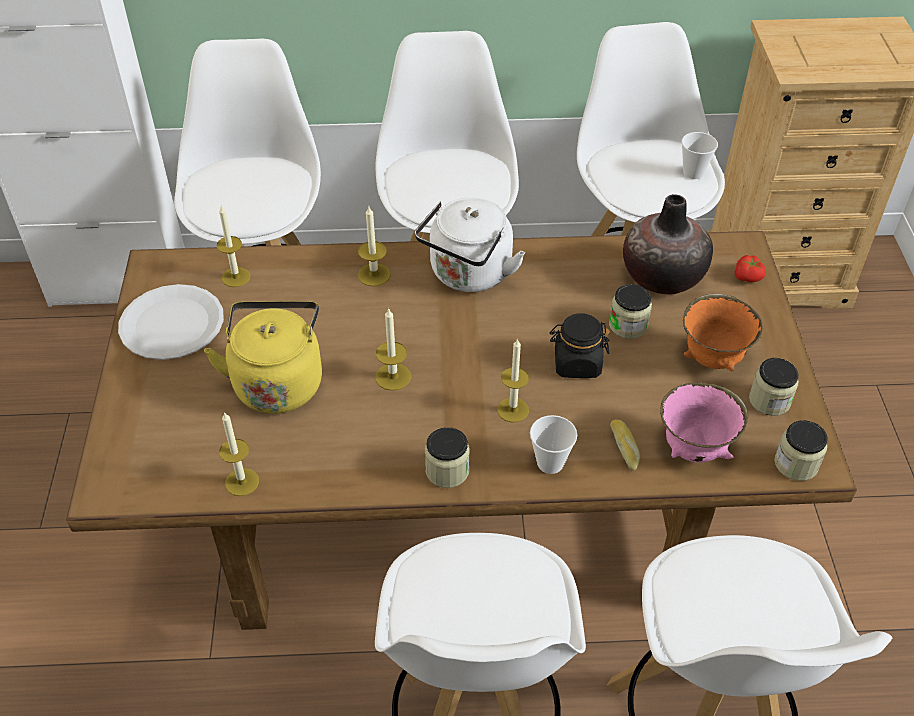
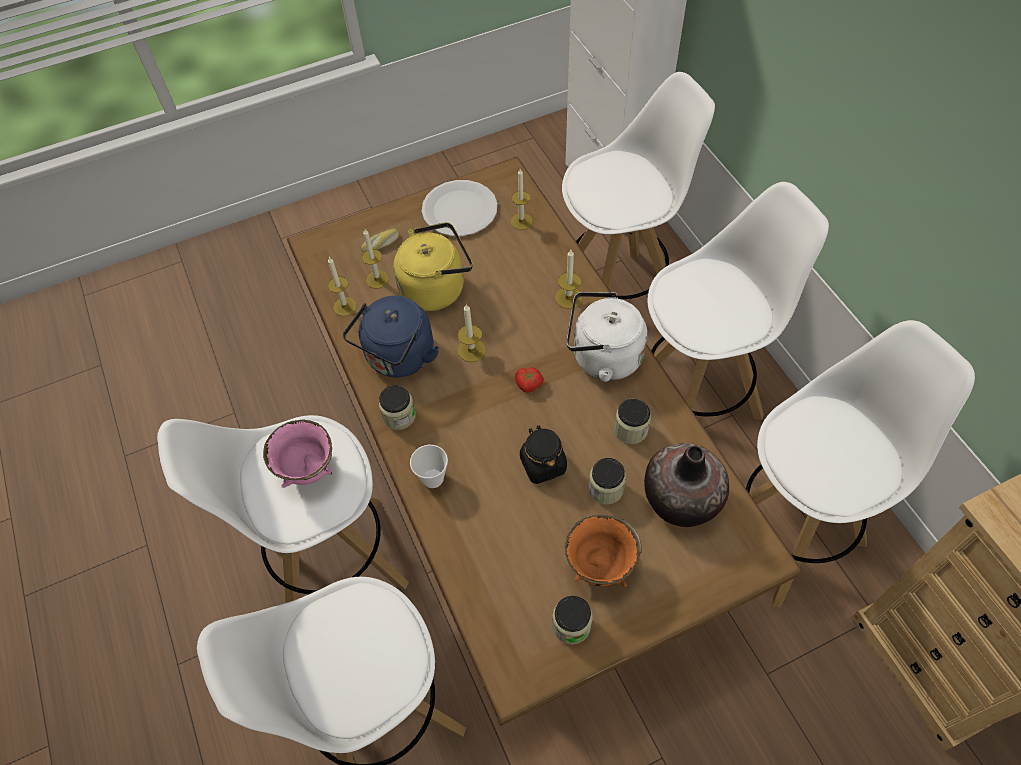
camera: 70 degrees right, 10 degrees up
candle [497,338,529,422] -> candle moved to [362,229,389,289]
bread [610,419,640,471] -> bread moved to [361,228,400,252]
pink bowl [660,383,749,463] -> pink bowl moved to [263,420,332,488]
cup [681,132,718,179] -> none
tomato [735,255,766,282] -> tomato moved to [515,367,544,393]
jar [774,420,828,481] -> jar moved to [614,399,651,444]
none -> blue kettle [343,296,439,377]

